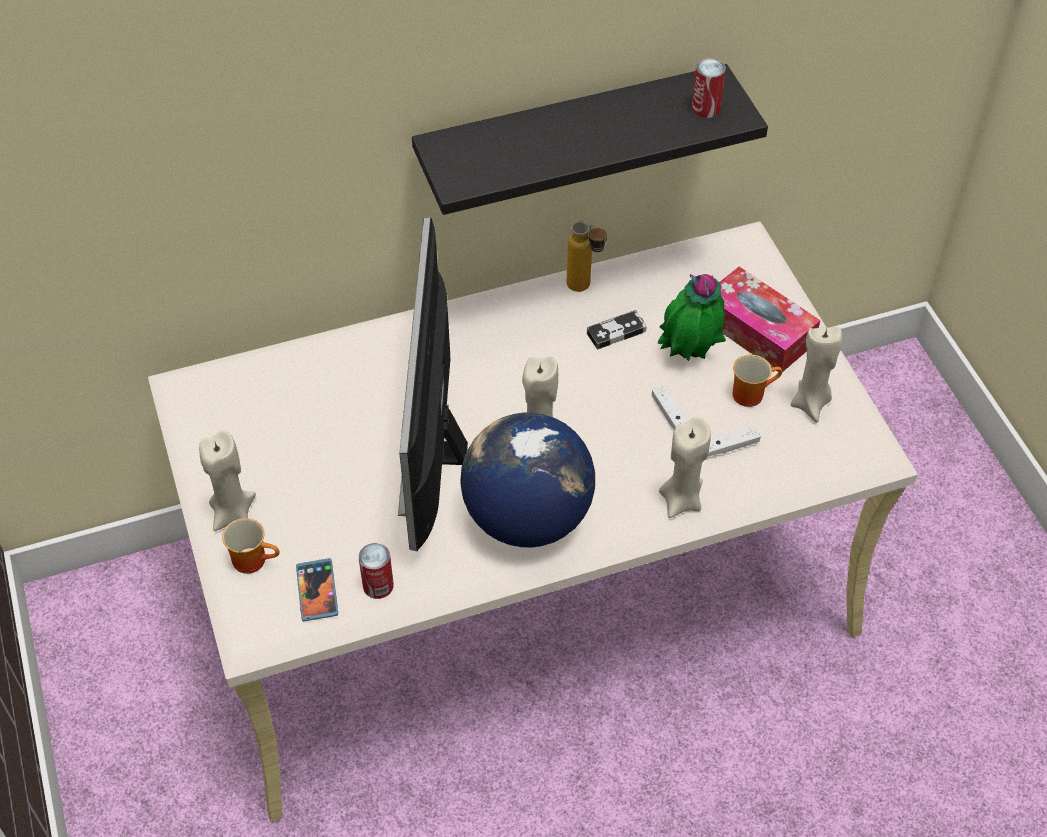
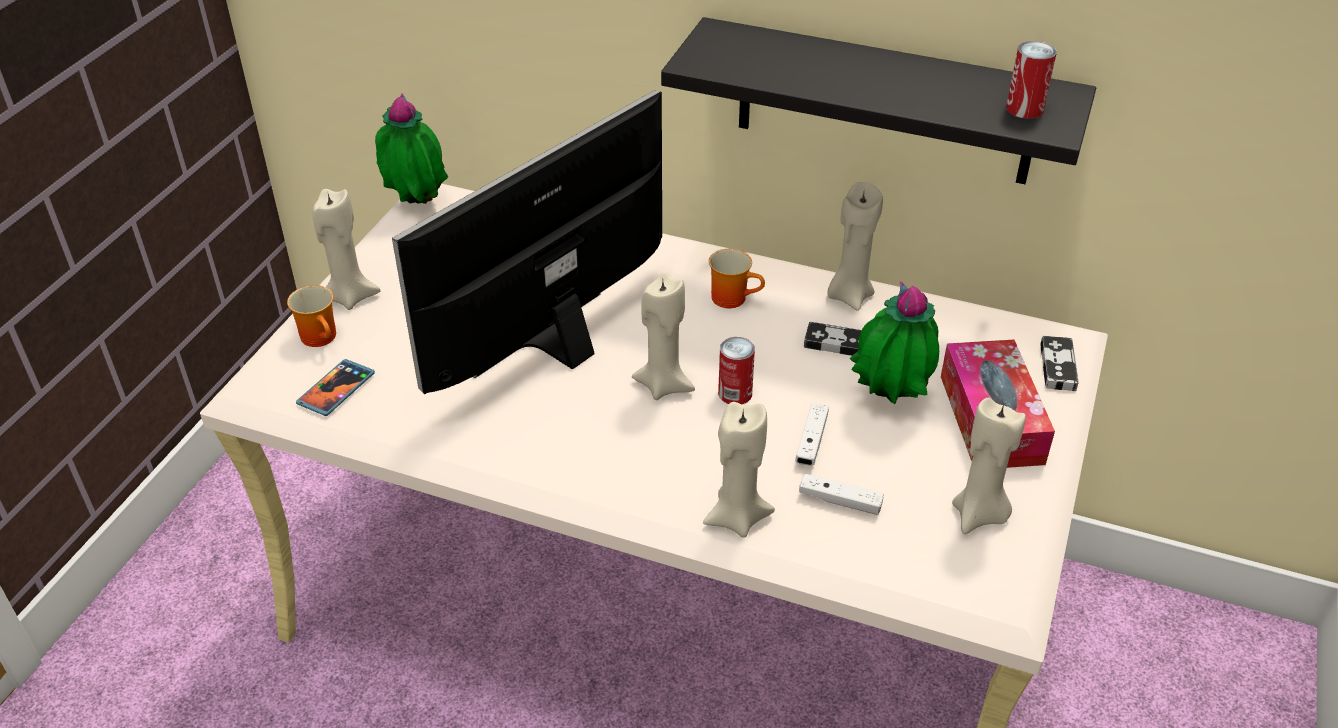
camera: 40 degrees right, 10 degrees down
can [359,543,394,599] -> can moved to [718,337,755,404]
globe [460,412,595,548] -> none
bottle [567,221,607,292] -> beige candle [827,182,883,311]
mug [733,355,782,407] -> mug moved to [709,249,765,308]
none -> potted plant [375,93,448,204]
none -> game controller [1040,336,1079,391]

